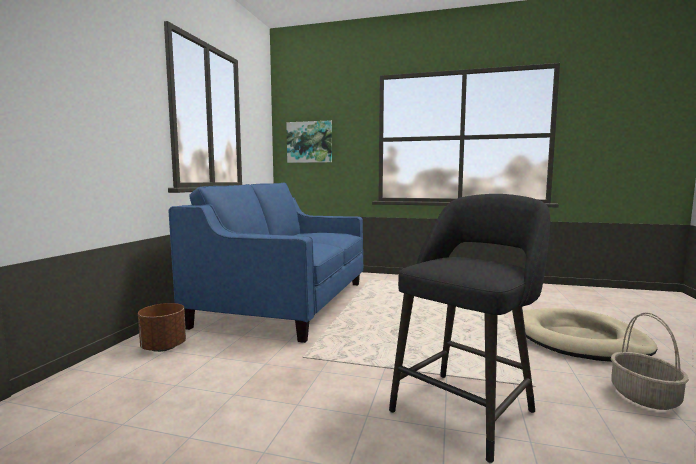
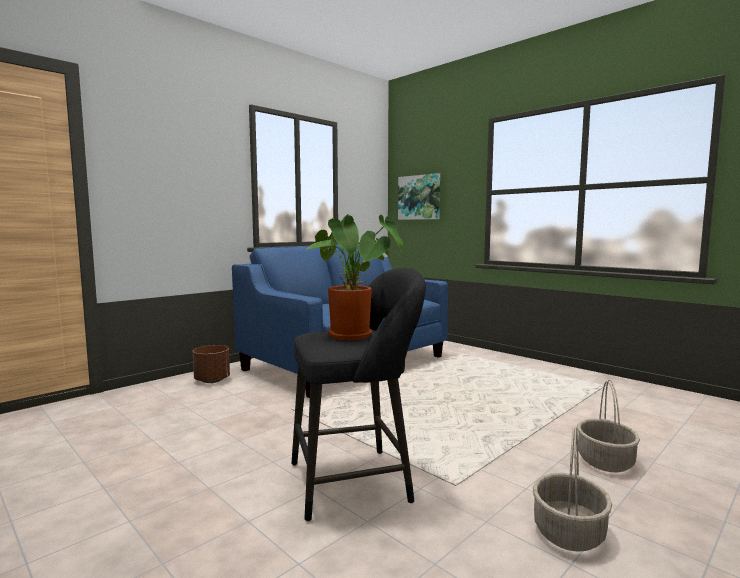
camera: 30 degrees right, 0 degrees up
beige dog bed [523,308,657,362] -> basket [577,380,640,472]
none -> potted plant [305,214,403,340]

